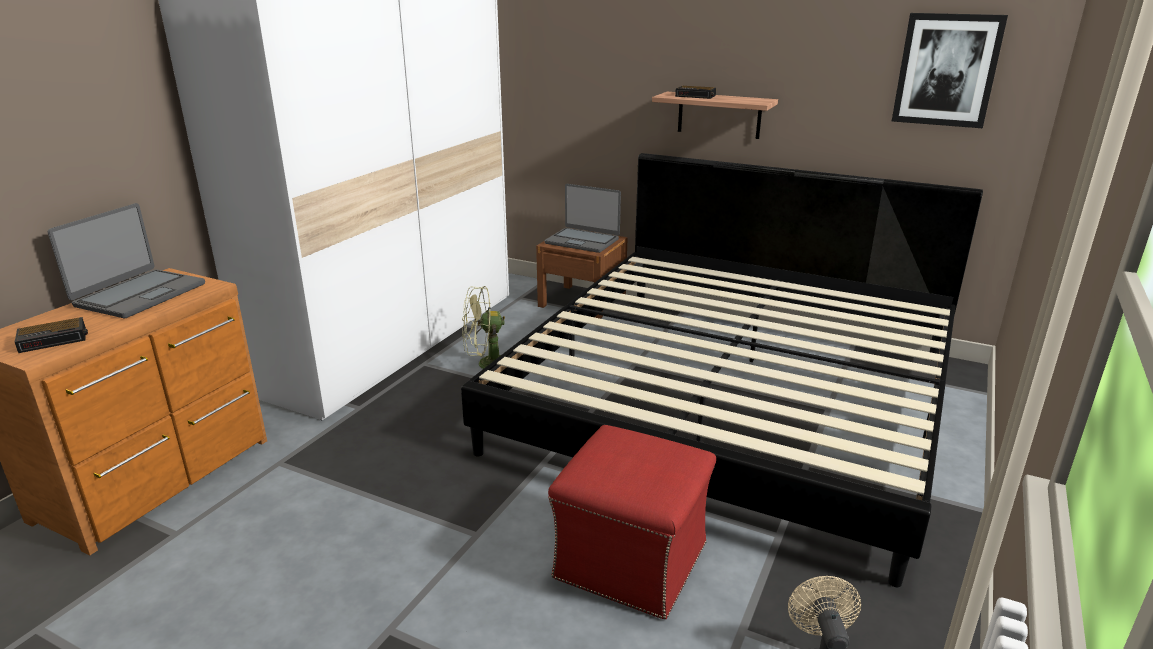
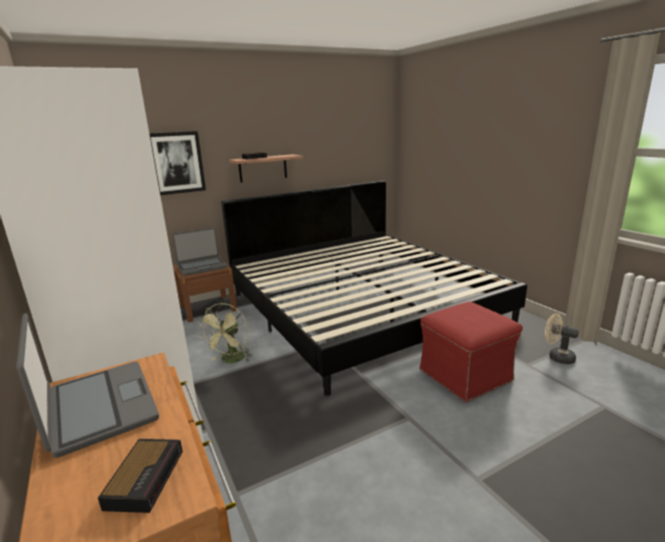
camera: 55 degrees left, 5 degrees down
picture [892,13,1008,128] -> picture moved to [149,131,206,195]

